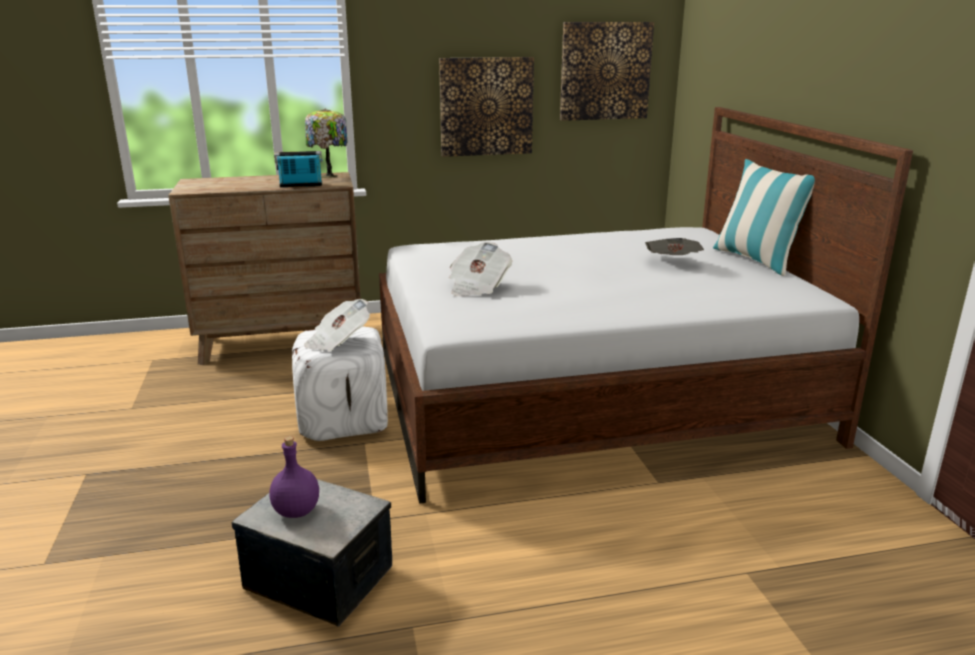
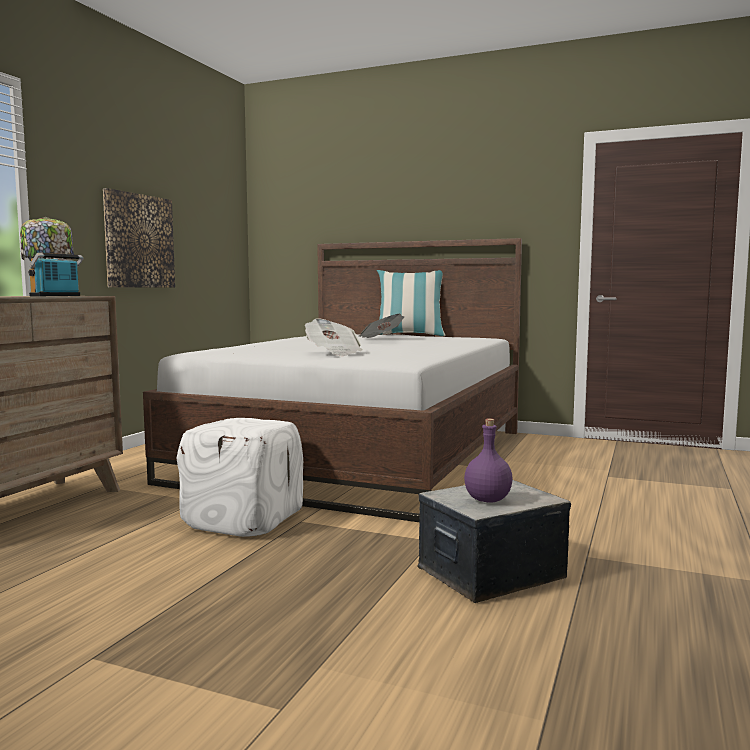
camera: 55 degrees left, 15 degrees down
newspaper [304,299,370,352] -> none
picture [560,22,654,121] -> none

